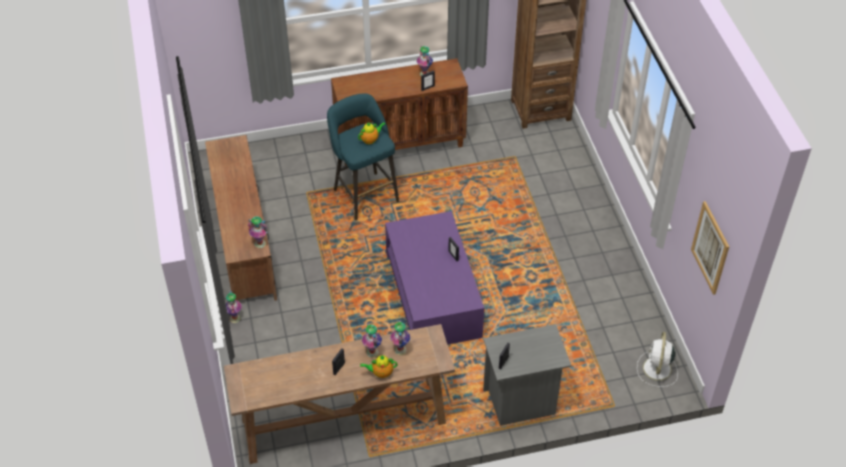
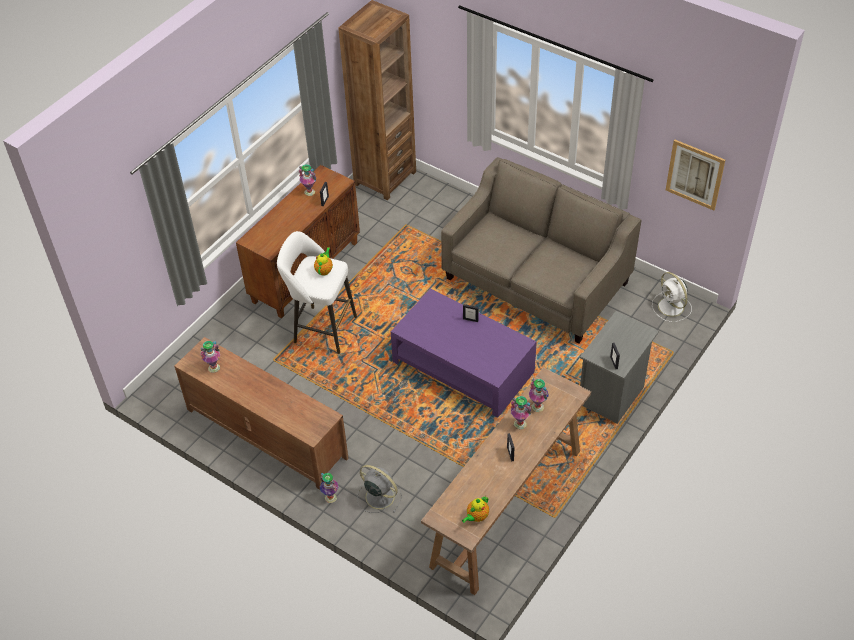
camera: 40 degrees left, 0 degrees up
vase [248,216,268,248] -> vase moved to [200,341,220,373]
turquoise stool [327,93,399,220] -> white stool [277,231,357,354]
teapot [360,355,397,378] -> teapot moved to [462,496,489,523]
none -> grey fan [357,465,402,513]
none -> beige sofa [441,157,641,343]

